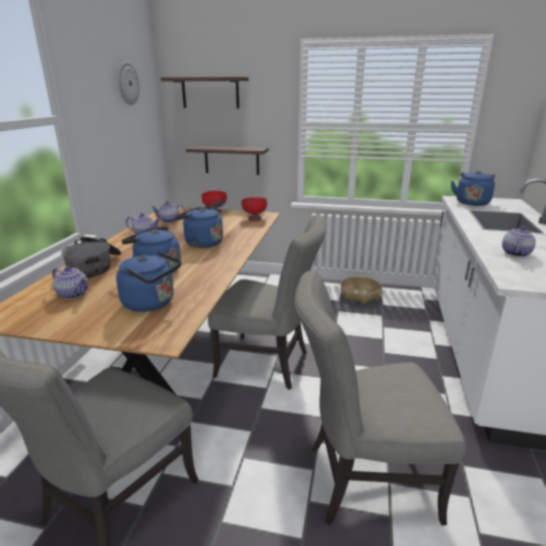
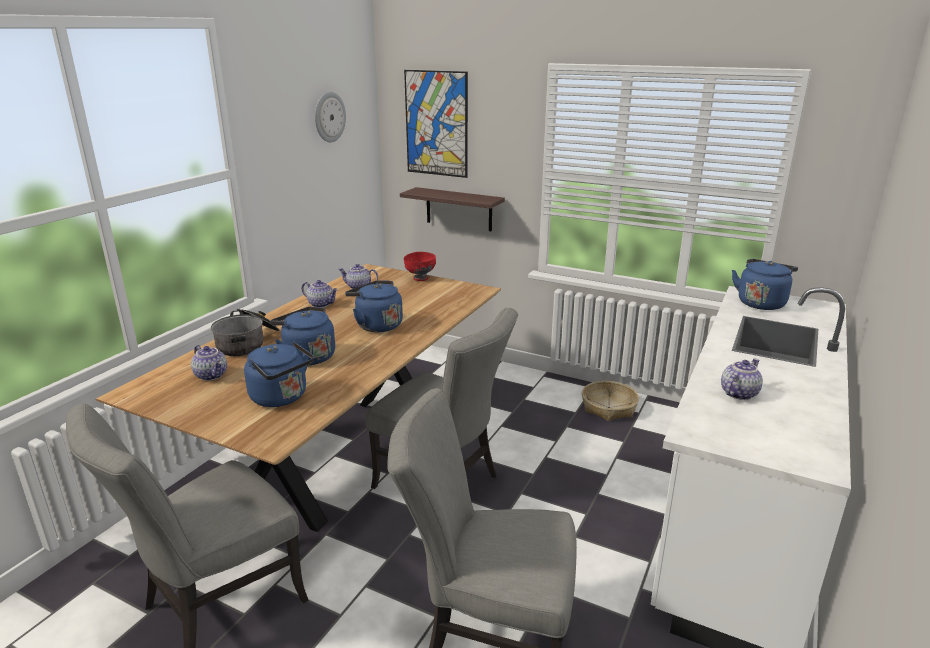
camera: 15 degrees right, 0 degrees up
shelf [161,77,249,109] -> picture [404,70,468,178]
red bowl [241,197,267,220] -> none

